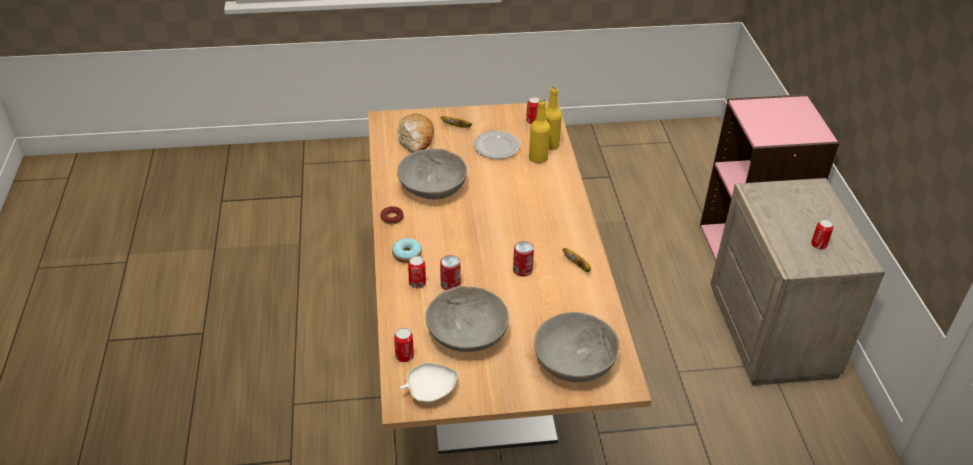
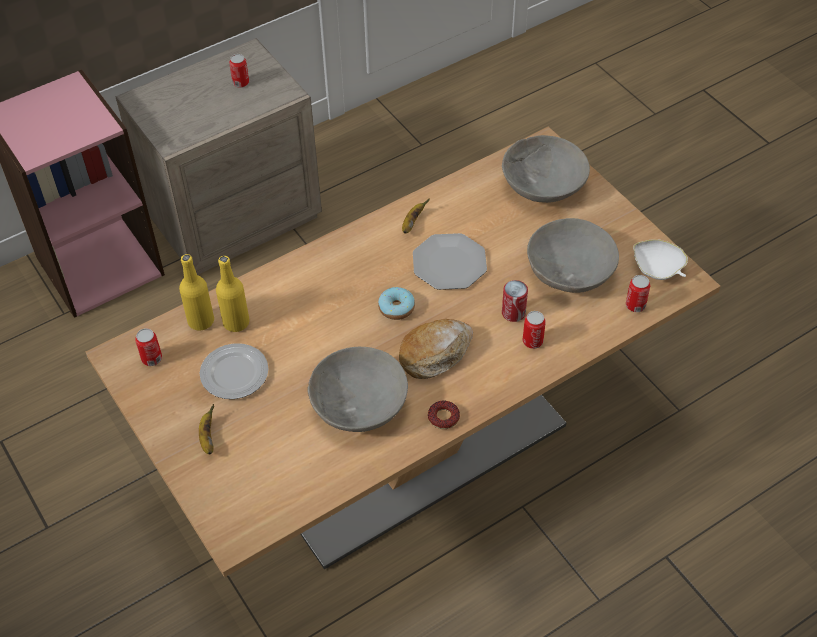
camera: 115 degrees left, 10 degrees up
donut [392,238,422,263] -> donut moved to [378,287,415,320]
bread [397,114,434,153] -> bread moved to [399,319,473,379]
can [513,241,534,277] -> plate [413,233,487,290]

